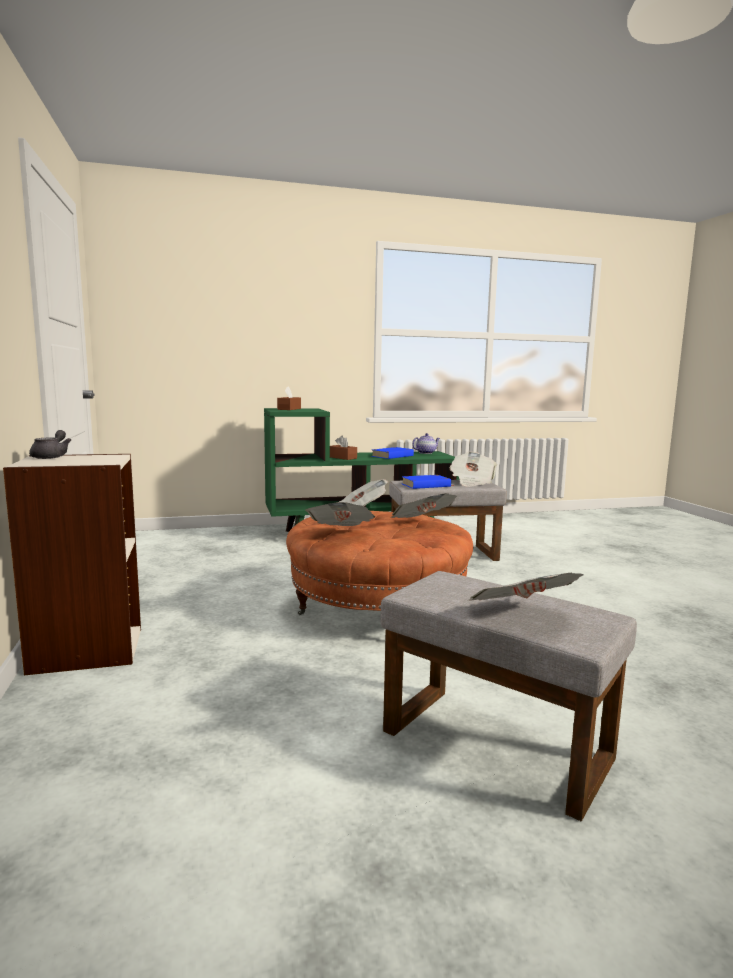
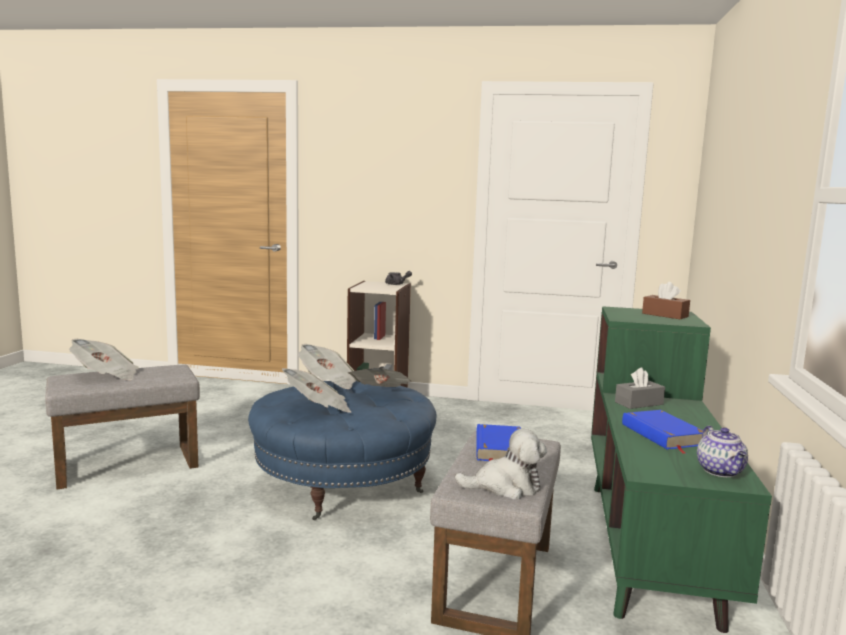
camera: 115 degrees right, 0 degrees up
brown ottoman [286,511,473,615] -> blue ottoman [248,381,436,520]
brown tissue box [330,435,357,460] -> grey tissue box [615,367,665,409]
newspaper [450,452,497,487] -> plush toy [455,428,547,499]

